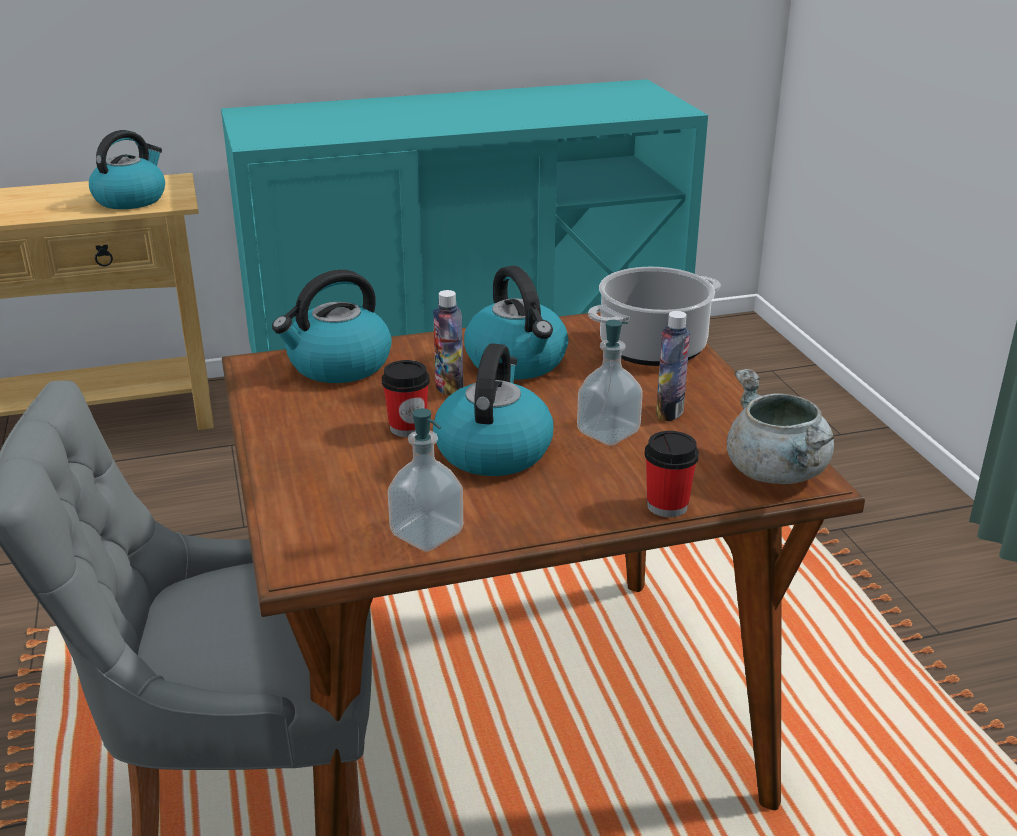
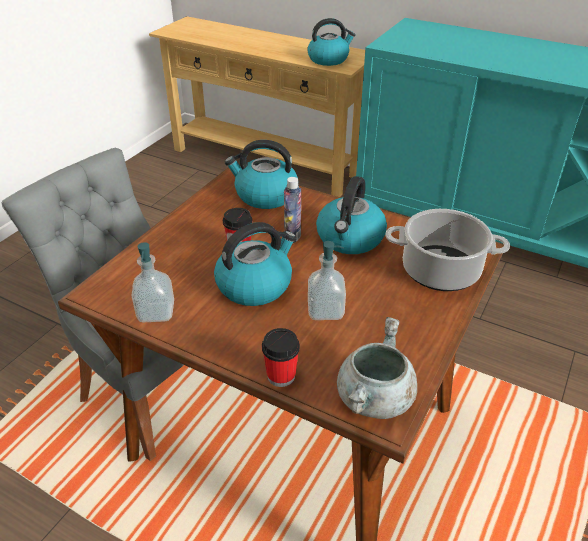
camera: 45 degrees right, 10 degrees up
bottle [656,311,690,421] -> none

